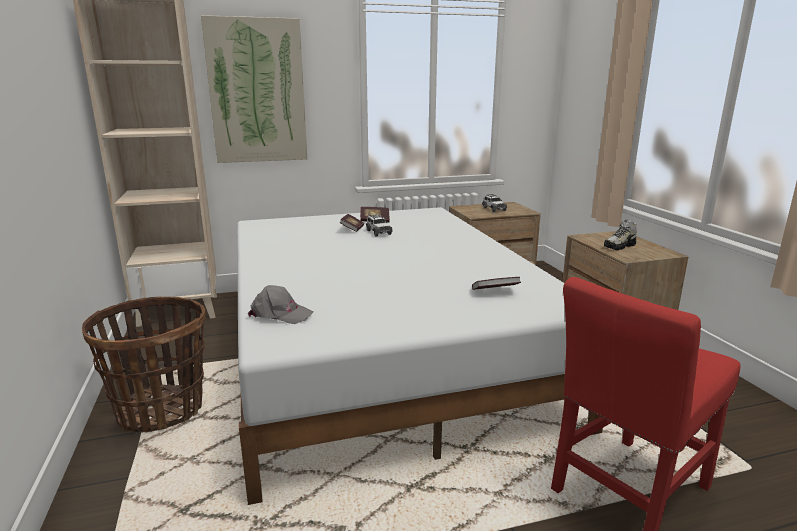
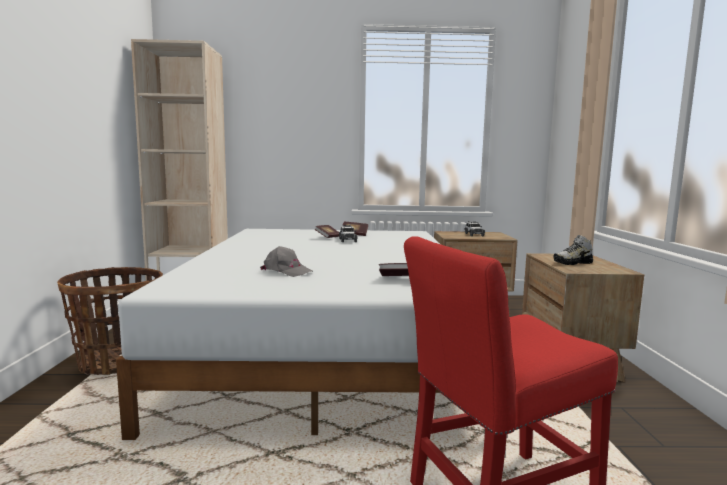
camera: 15 degrees right, 10 degrees down
picture [201,15,307,163] -> none
grey cap [248,285,314,324] -> grey cap moved to [260,246,313,277]

